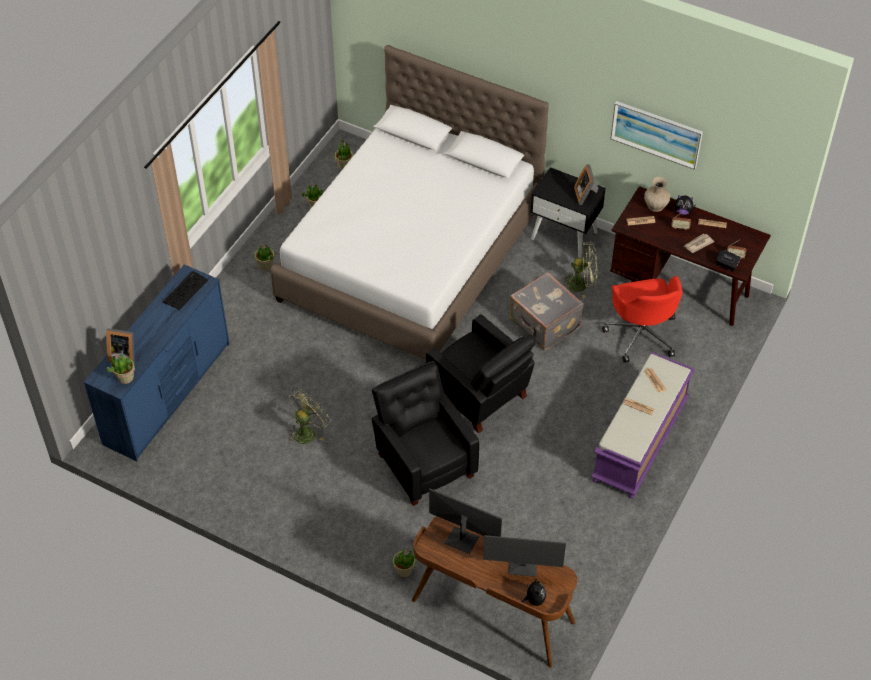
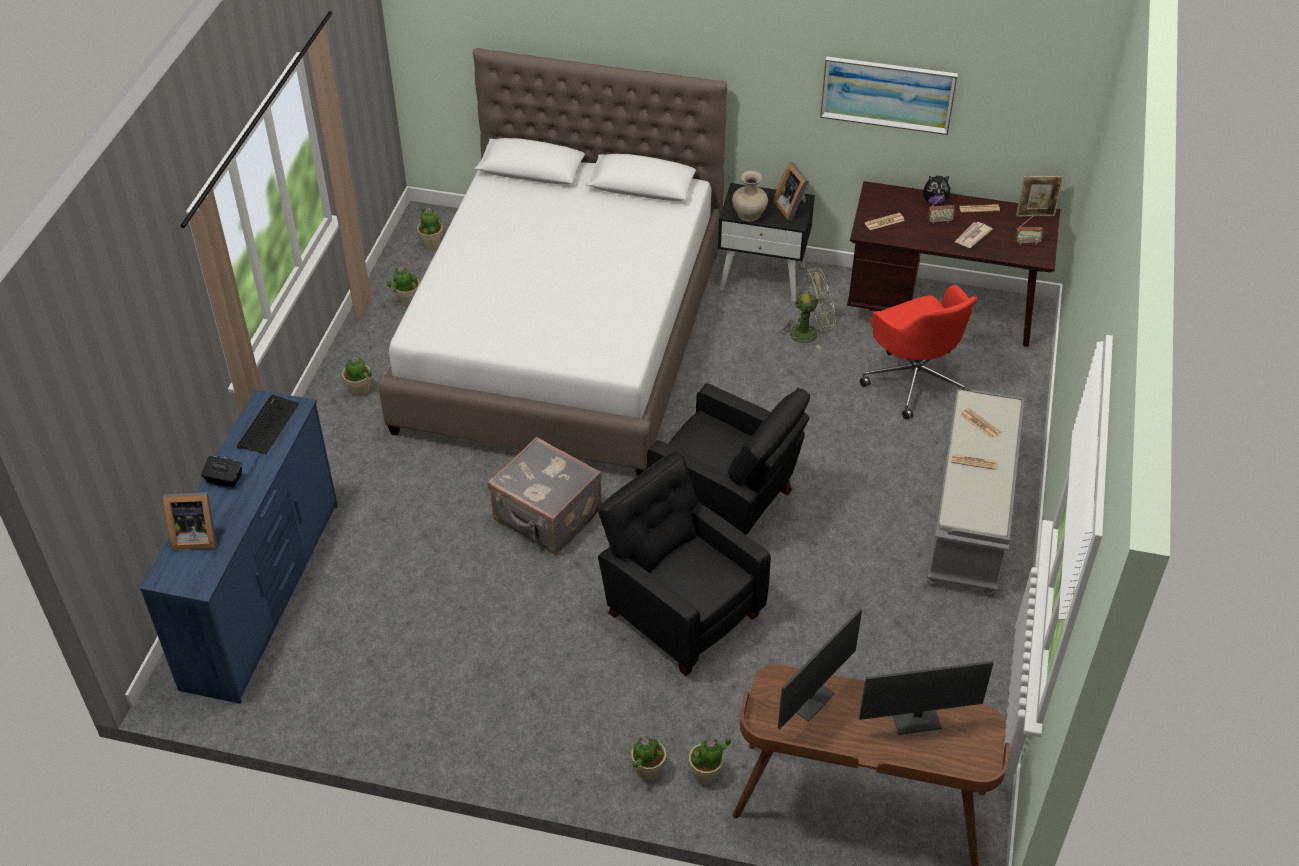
camera: 15 degrees left, 5 degrees down
potted plant [107,354,135,384] -> potted plant moved to [631,736,666,781]
green fan [288,389,331,444] -> none
monitor [429,488,502,554] -> monitor turned 120 degrees clockwise [778,609,862,729]
grey suitcase [510,272,583,350] -> grey suitcase moved to [488,437,602,555]
plush toy [521,578,546,606] -> none
purple bench [591,352,695,498] -> grey bench [927,389,1025,597]
beige vase [644,177,670,212] -> beige vase moved to [732,171,768,221]
black tissue box [716,250,741,272] -> black tissue box moved to [201,456,242,488]
none -> picture frame [1016,176,1063,217]

